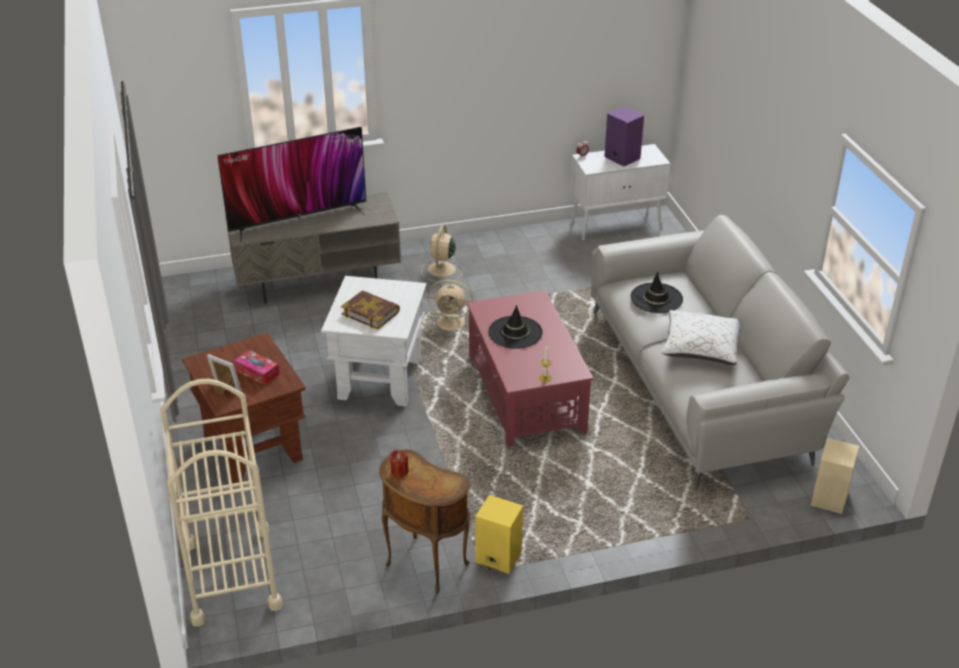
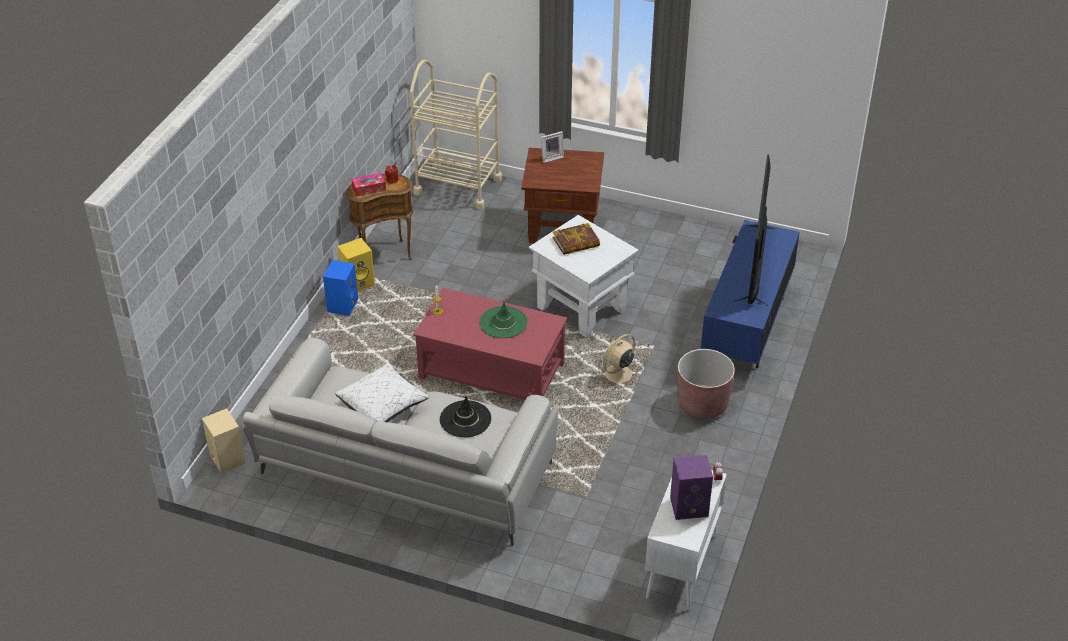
camera: 125 degrees right, 5 degrees up
grey tv stand [225,193,401,304] -> blue tv stand [701,220,800,368]
tissue box [234,350,280,385] -> tissue box moved to [352,173,386,197]
beige fan [421,225,462,282] -> brown planter [677,349,735,419]
black hat [488,305,543,349] -> green hat [479,302,527,338]
none -> blue speaker [323,260,358,316]

